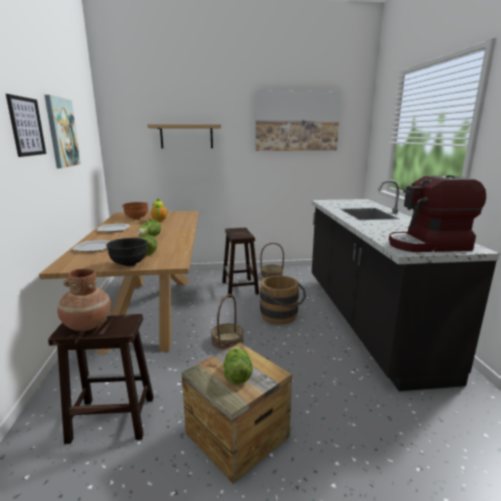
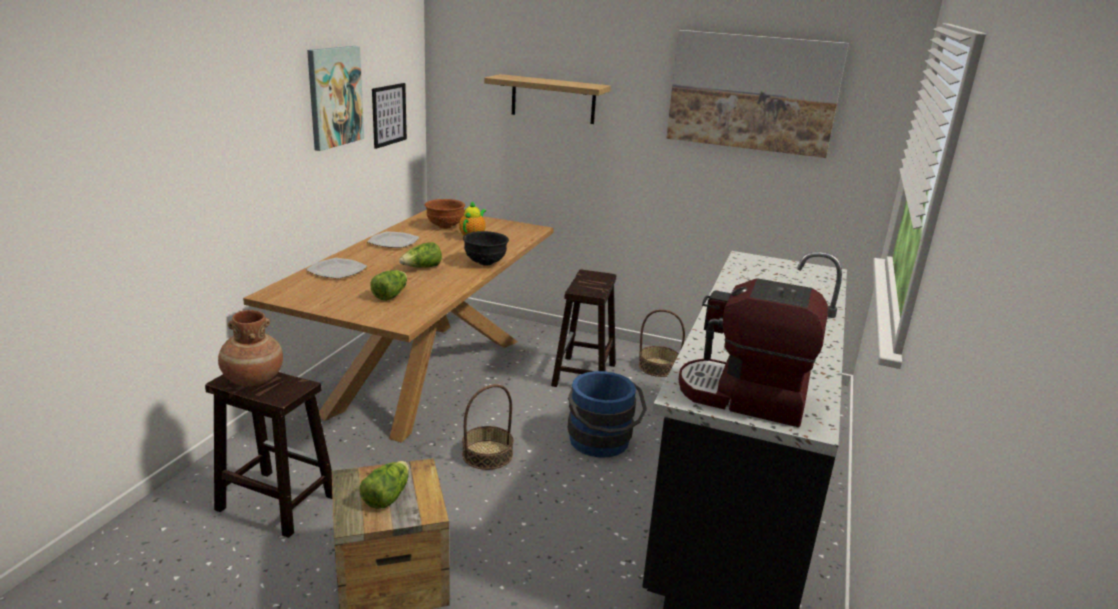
camera: 25 degrees right, 5 degrees up
picture [6,94,46,157] -> picture moved to [372,83,407,149]
black bowl [106,238,148,267] -> black bowl moved to [463,231,509,266]
brown bucket [260,276,306,325] -> blue bucket [568,371,647,458]

